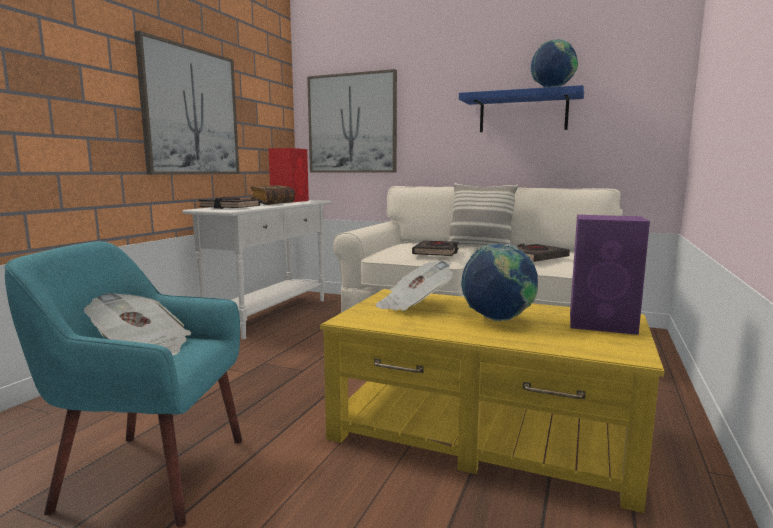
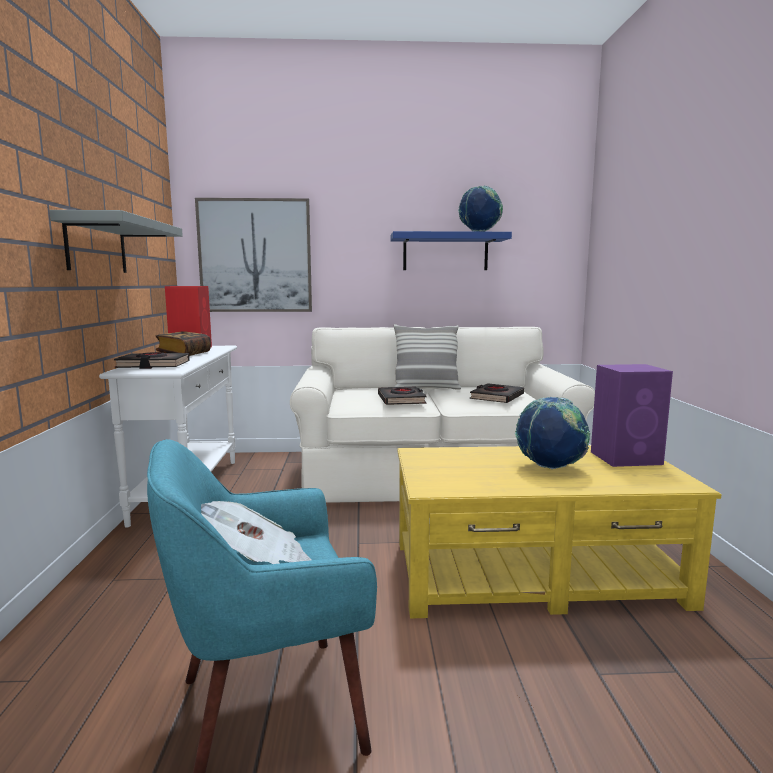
camera: 25 degrees left, 0 degrees up
picture [134,31,240,175] -> grey shelf [49,210,183,273]
newspaper [376,260,453,311] -> none

